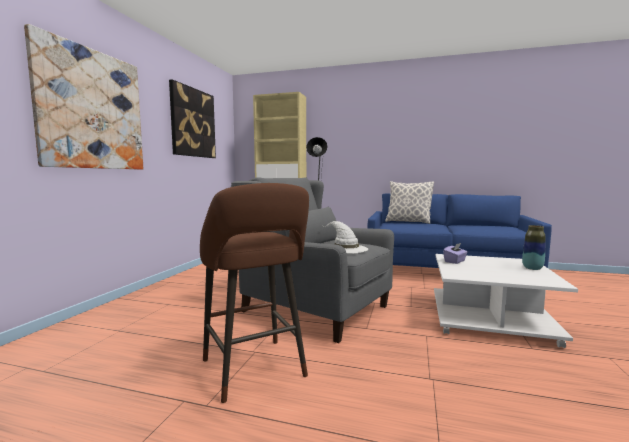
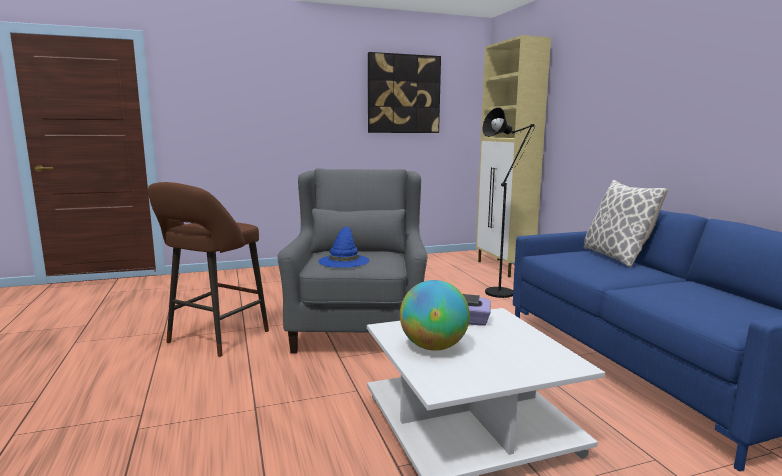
camera: 55 degrees right, 5 degrees up
picture [24,24,143,170] -> none
white hat [323,221,368,253] -> blue hat [318,227,370,268]
vase [522,225,546,270] -> none
none -> globe [400,280,470,351]

